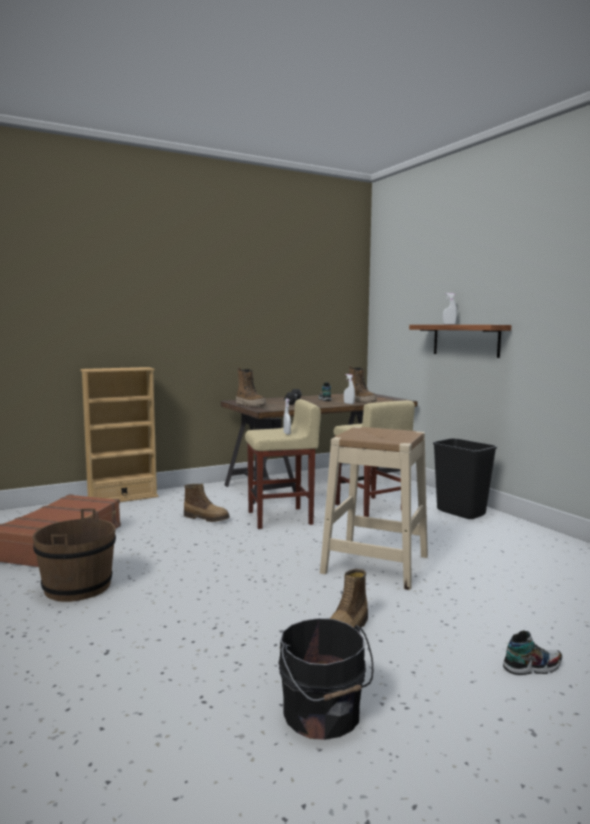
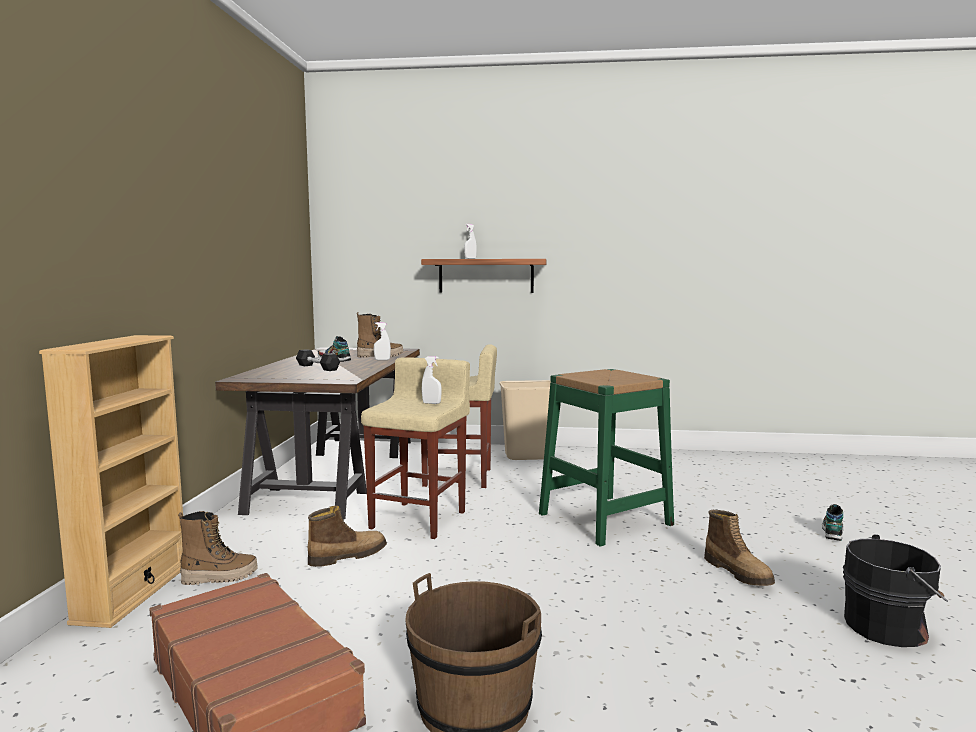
camera: 55 degrees left, 0 degrees up
boot [236,367,266,407] -> boot moved to [178,511,258,585]
beige stool [320,427,428,590] -> green stool [539,369,674,547]
black trash can [433,438,497,519] -> beige trash can [500,380,551,460]

